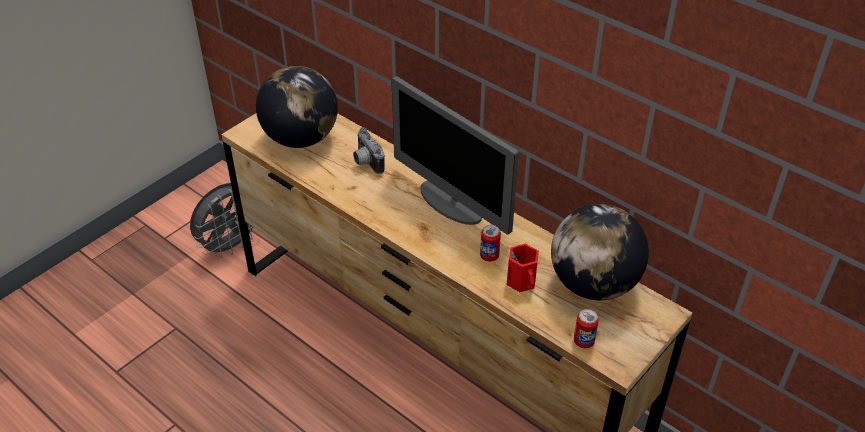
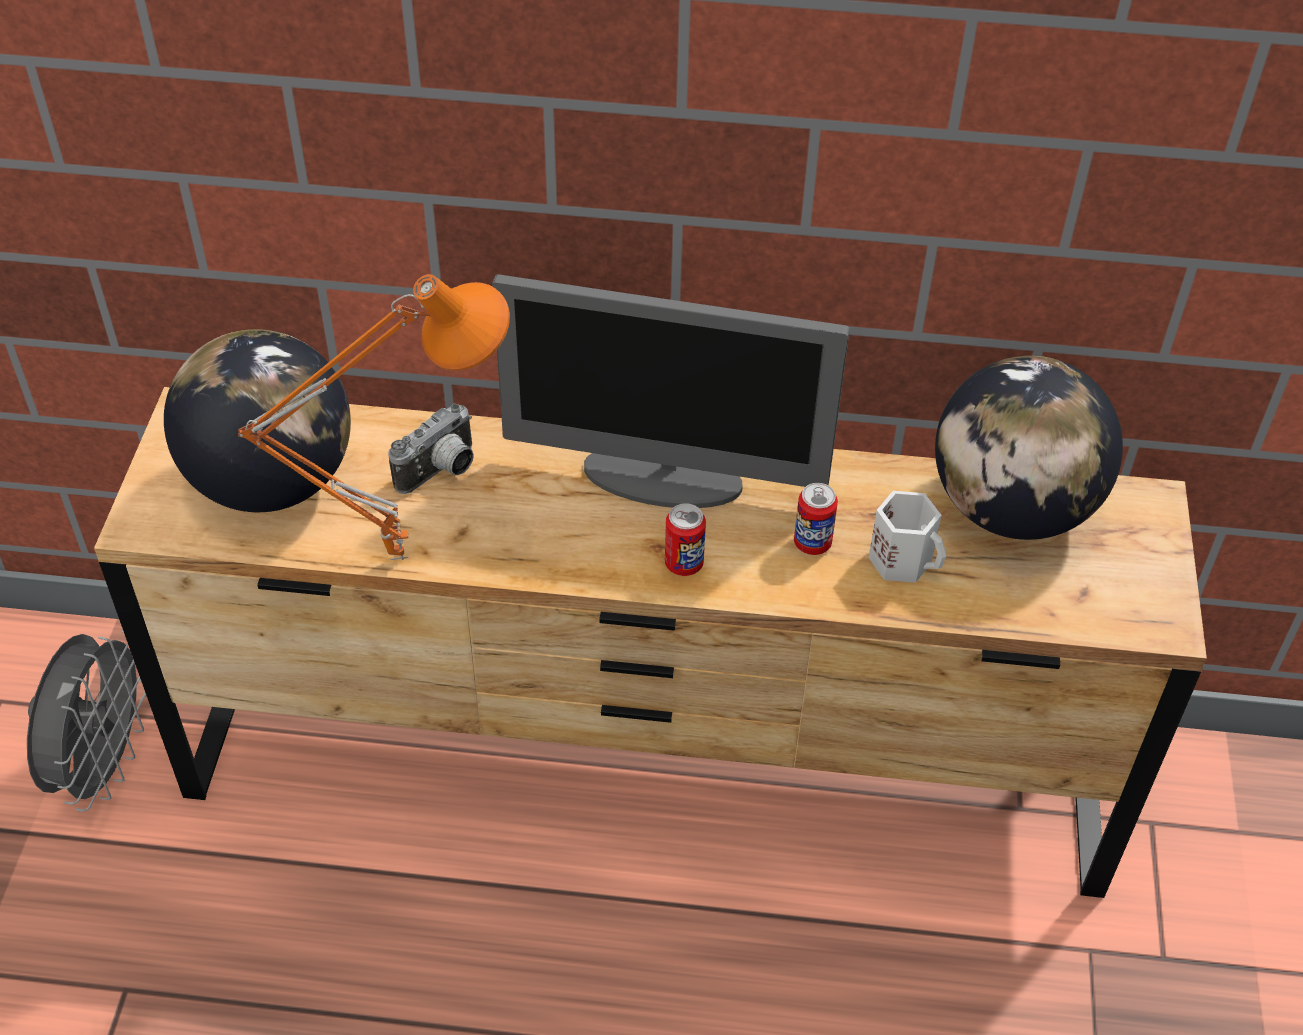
camera: 35 degrees left, 5 degrees up
camera [353,128,385,174] -> camera turned 75 degrees counterclockwise [388,404,474,494]
red mug [507,244,539,292] -> white mug [869,491,946,583]
can [574,309,599,348] -> can moved to [665,503,706,576]
none -> orange table lamp [238,274,510,560]

